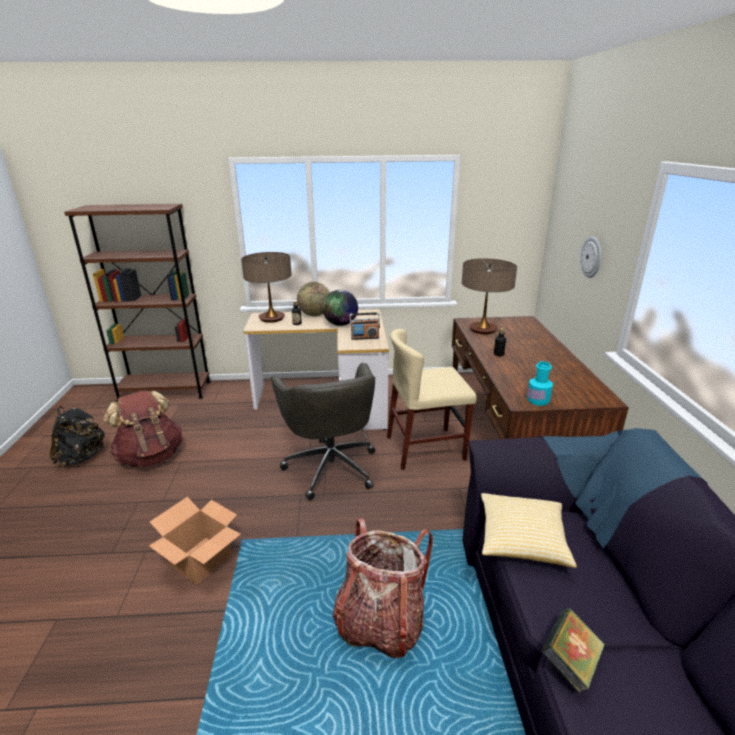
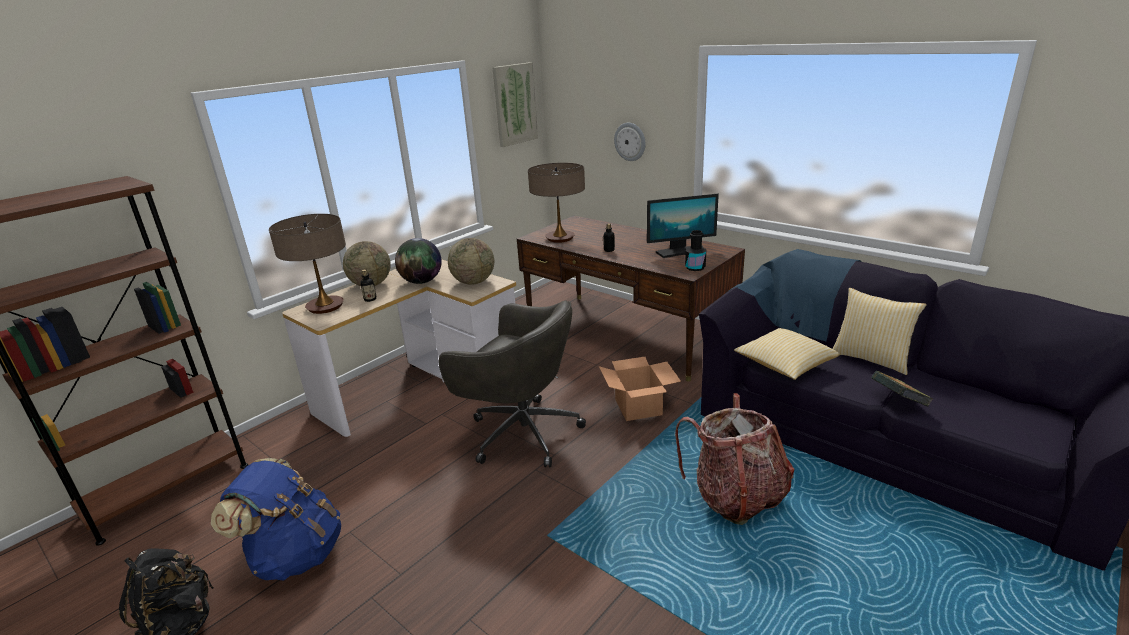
camera: 45 degrees left, 0 degrees up
brown backpack [104,390,183,468] -> blue backpack [211,458,341,581]
cardboard box [149,497,241,585] -> cardboard box moved to [599,357,681,421]
radio [349,312,380,340] -> globe [448,238,494,285]
beige chair [387,329,477,470] -> none
turquoise bottle [527,361,553,406] -> black bottle [685,230,706,271]
none -> picture [492,62,538,147]
none -> monitor [647,194,719,258]
none -> pillow [832,288,927,375]

